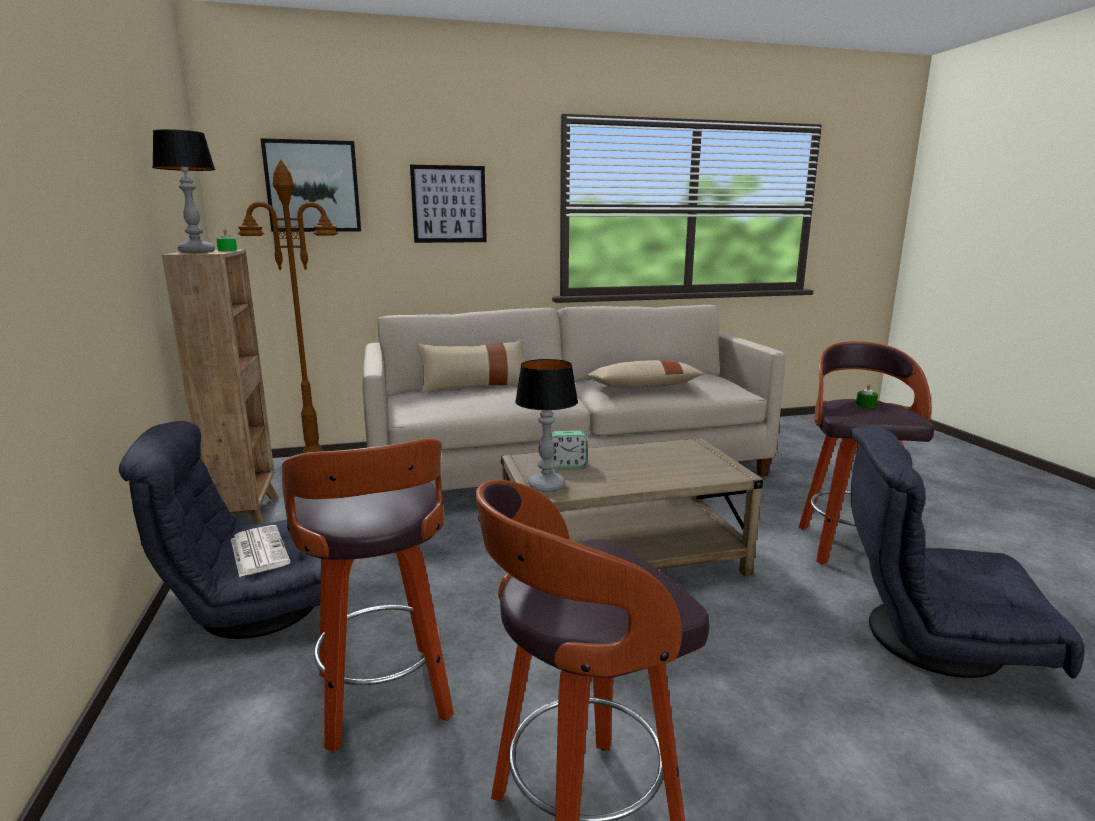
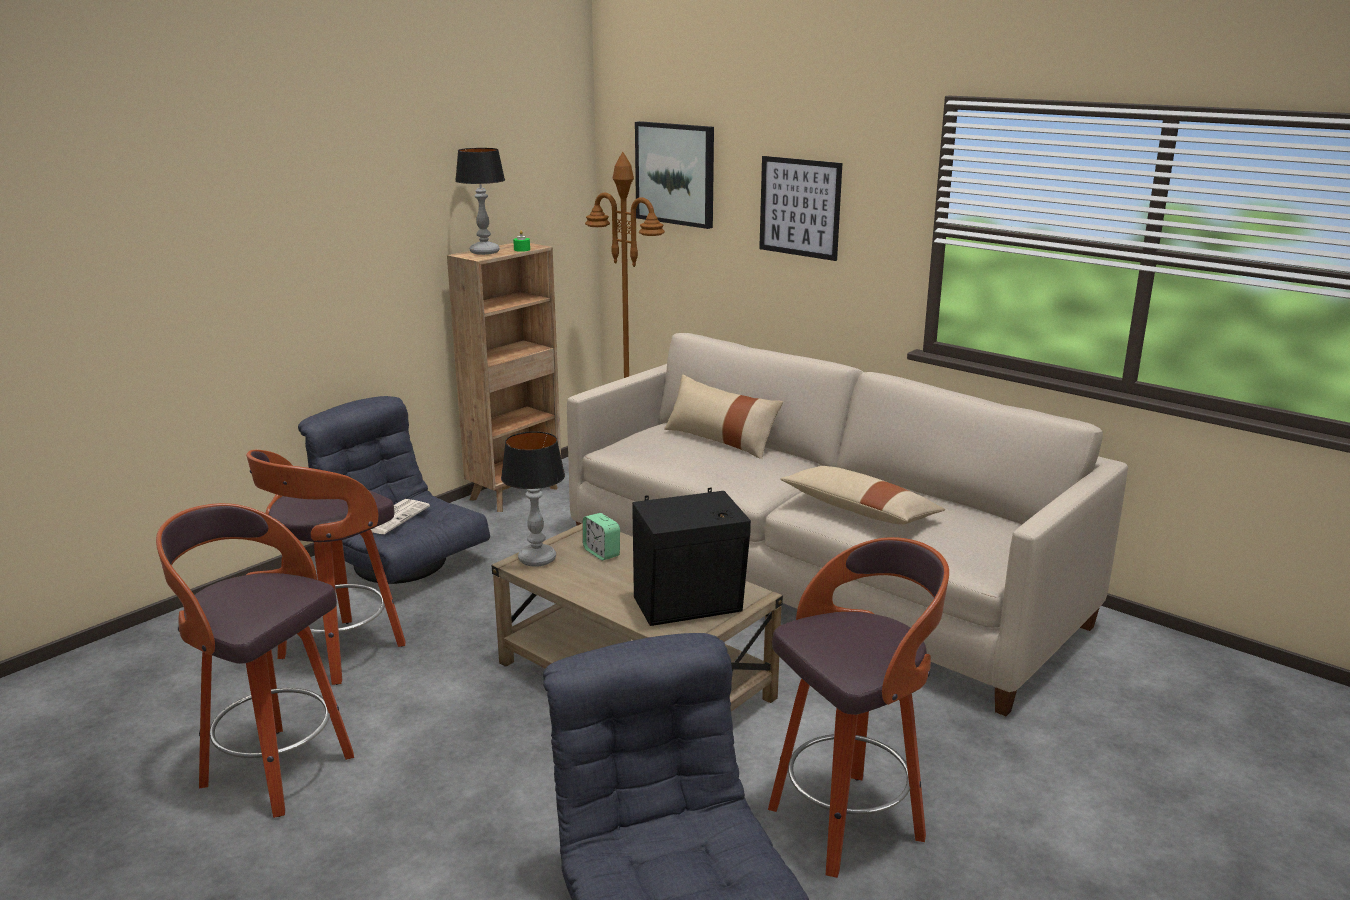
camera: 55 degrees right, 5 degrees up
green candle [856,384,878,408] -> none
none -> black speaker [632,488,751,626]

